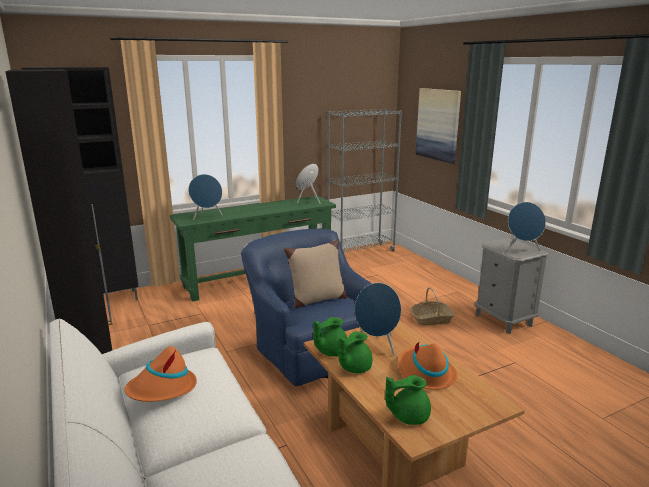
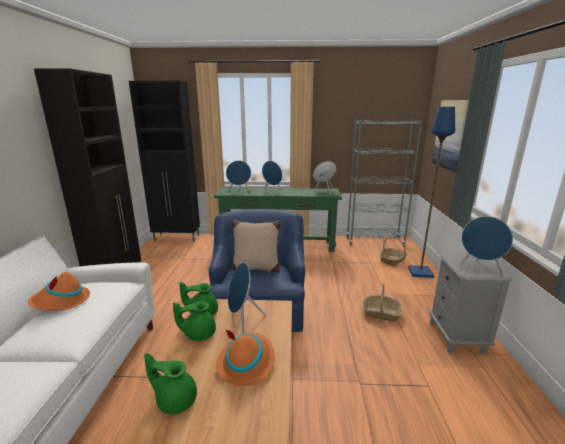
camera: 30 degrees right, 0 degrees up
none -> blue speaker [262,161,282,195]
none -> basket [380,237,408,266]
none -> blue floor lamp [408,107,455,278]

